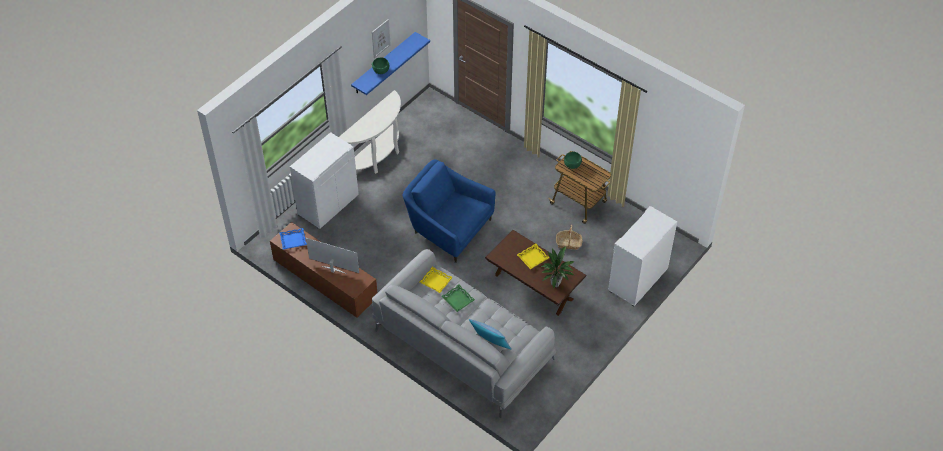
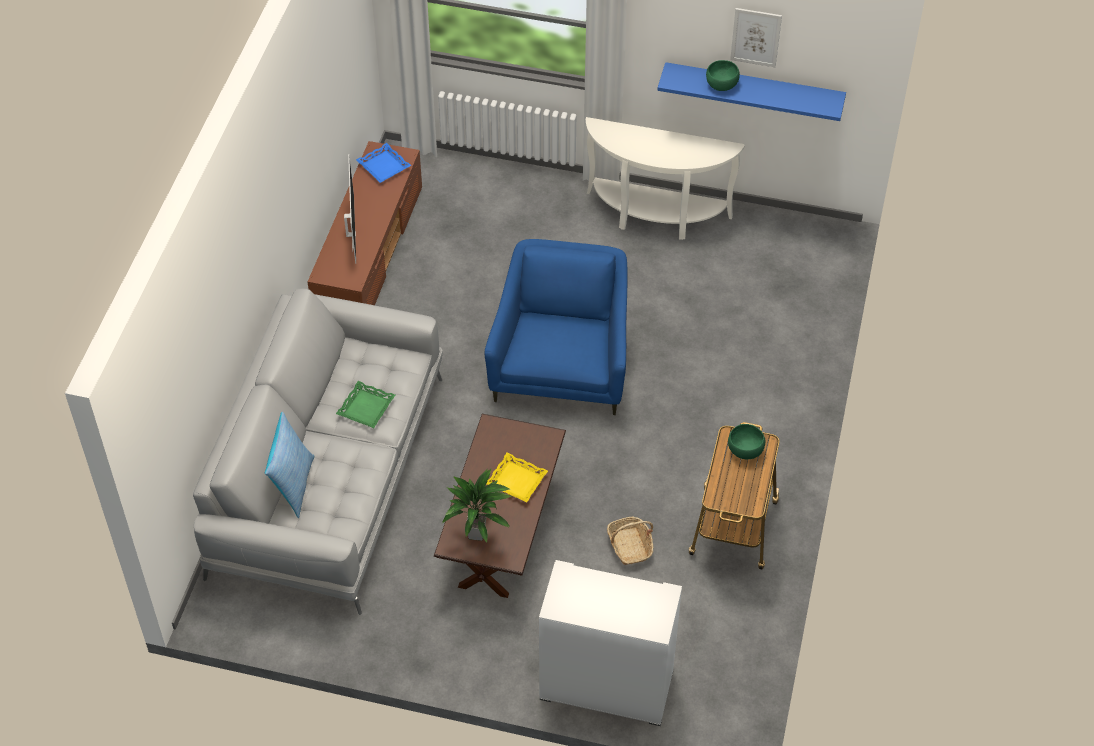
camera: 65 degrees right, 0 degrees up
white cabinet [290,132,359,229] -> none
yellow tray [420,267,453,293] -> none

